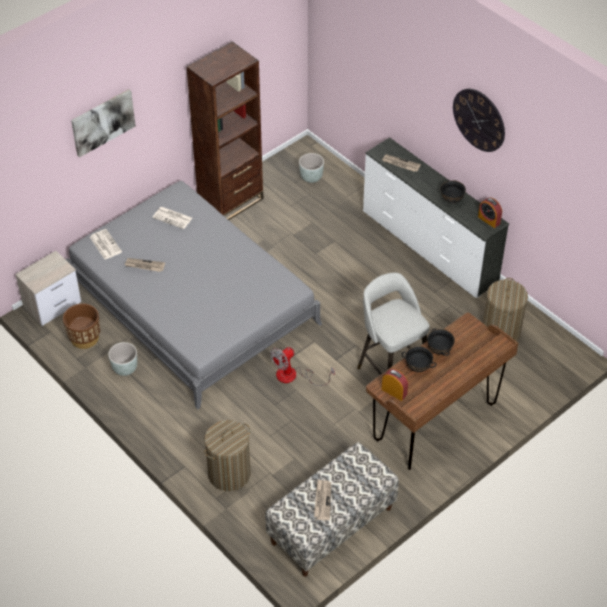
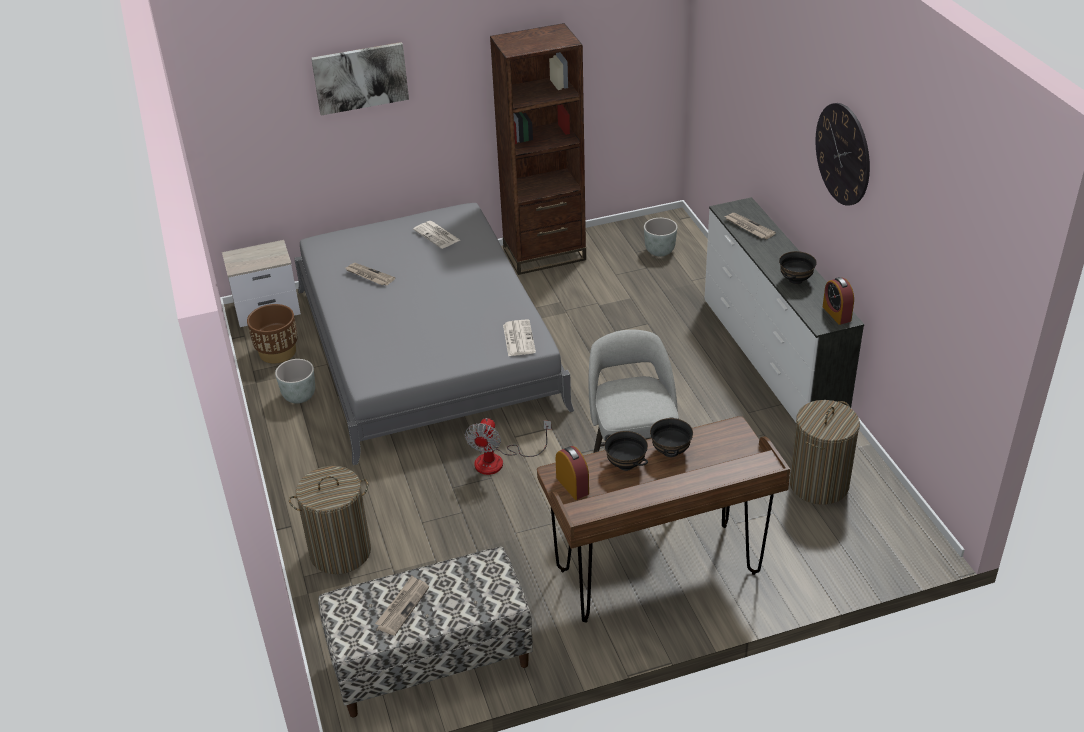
camera: 25 degrees right, 10 degrees down
newspaper [90,229,122,259] -> newspaper moved to [503,319,536,356]
fan [270,347,335,386] -> fan turned 60 degrees counterclockwise [465,418,551,475]

